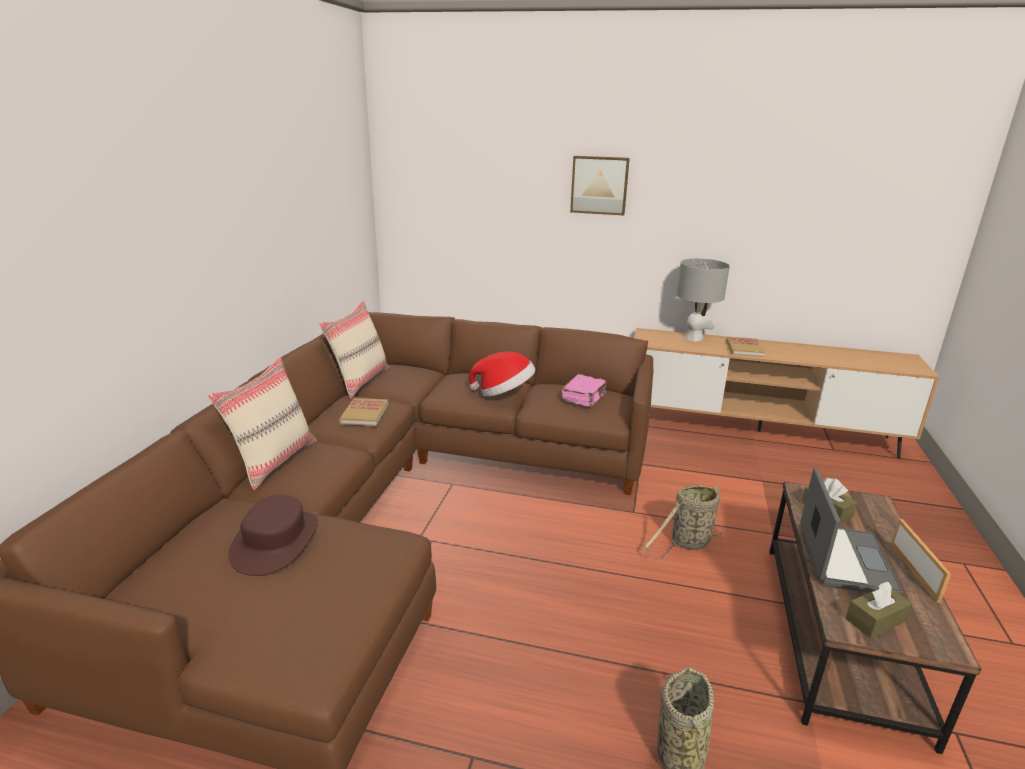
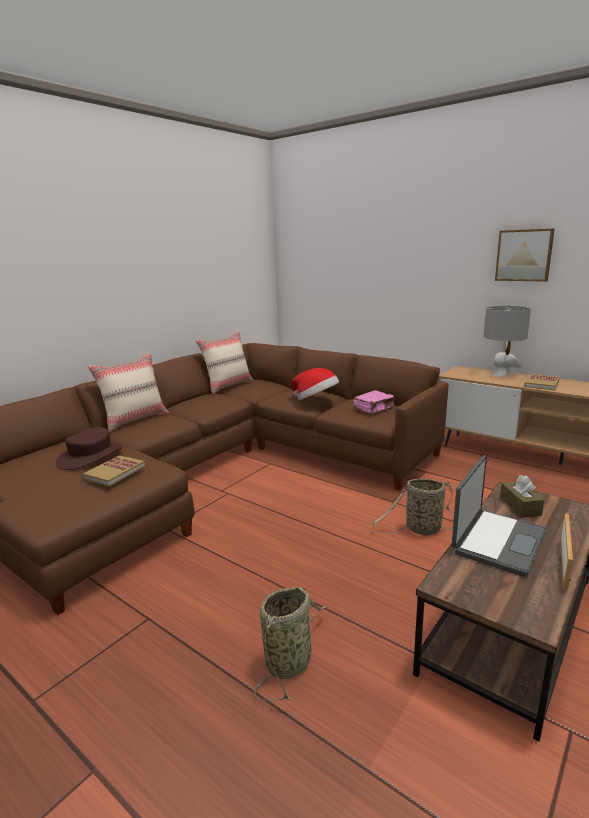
camera: 25 degrees right, 5 degrees down
book [339,398,388,426] -> book moved to [82,455,145,486]
picture [570,156,630,215] -> picture moved to [495,229,555,282]
brown tissue box [845,581,912,638] -> none

